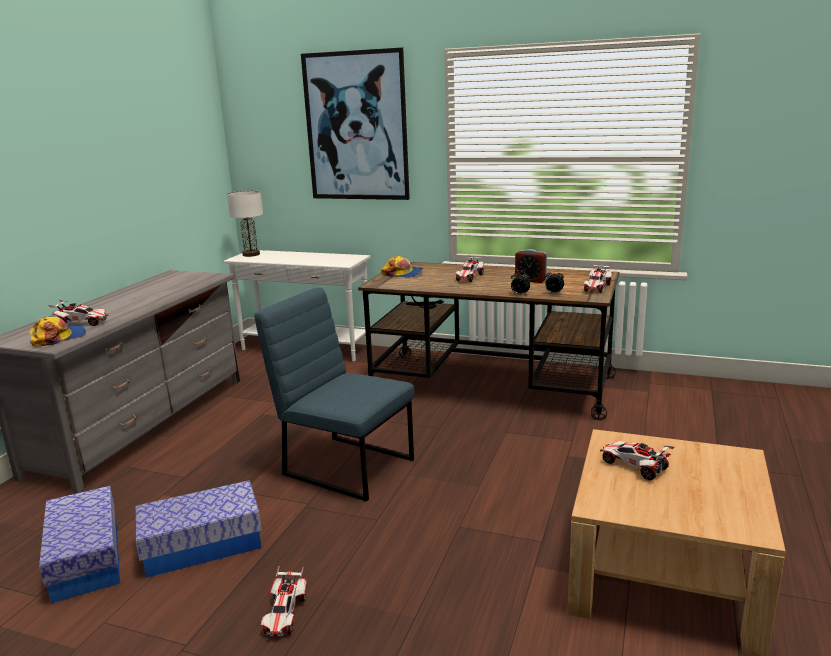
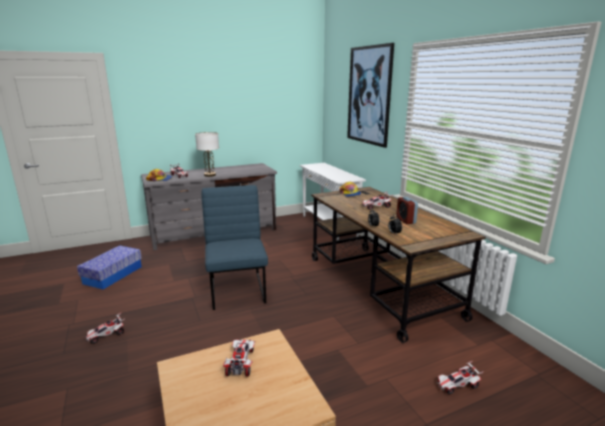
camera: 45 degrees right, 0 degrees up
storage box [135,480,262,578] -> none
table lamp [227,191,263,257] -> table lamp moved to [195,132,219,177]
toy car [583,263,613,293] -> toy car moved to [436,361,484,395]

